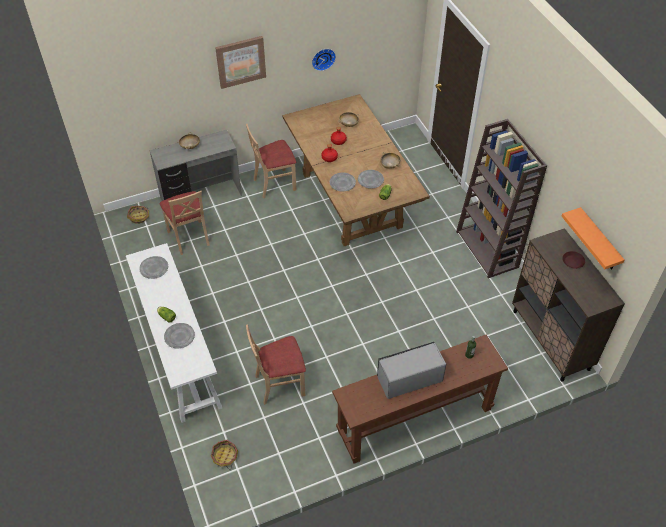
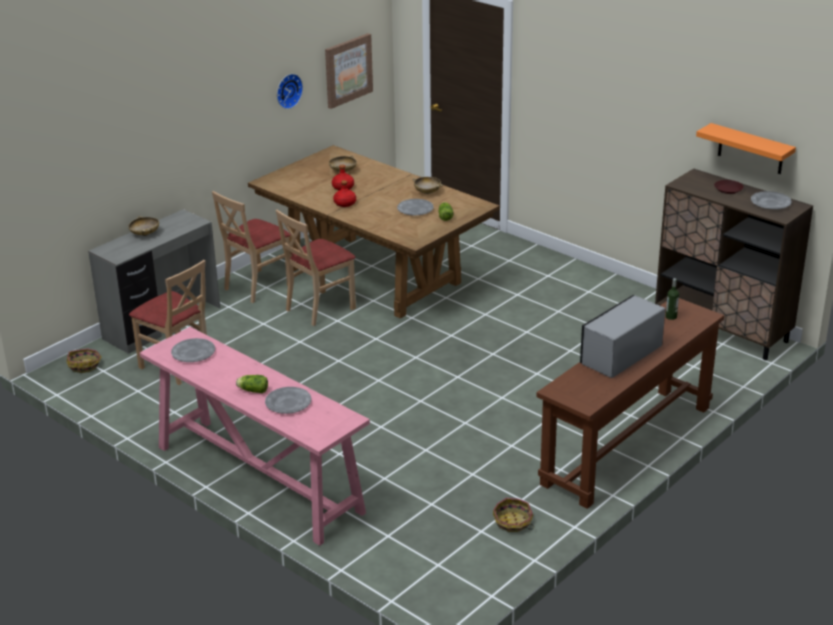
camera: 25 degrees left, 20 degrees down
white console table [126,243,222,423] -> pink console table [140,327,370,546]
basket [211,440,238,468] -> basket moved to [493,498,534,532]
picture [215,36,266,89] -> picture moved to [325,33,373,109]
beige chair [246,324,306,405] -> beige chair moved to [276,210,356,326]
grey plate [330,173,356,191] -> grey plate moved to [751,191,792,209]
brown bookcase [456,119,547,278] -> none

